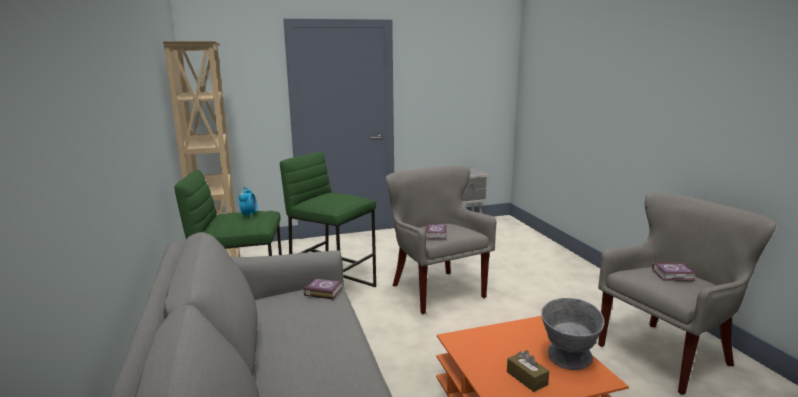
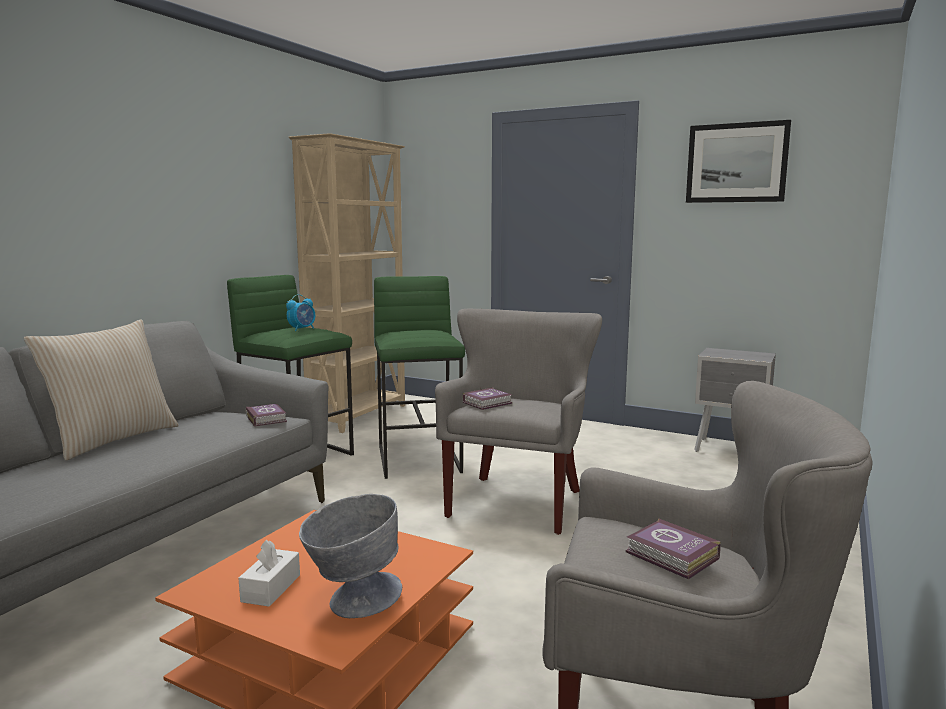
camera: 45 degrees right, 5 degrees down
brown tissue box [507,350,549,392] -> white tissue box [239,540,300,607]
none -> beige pillow [24,319,179,461]
none -> picture [686,120,791,203]

